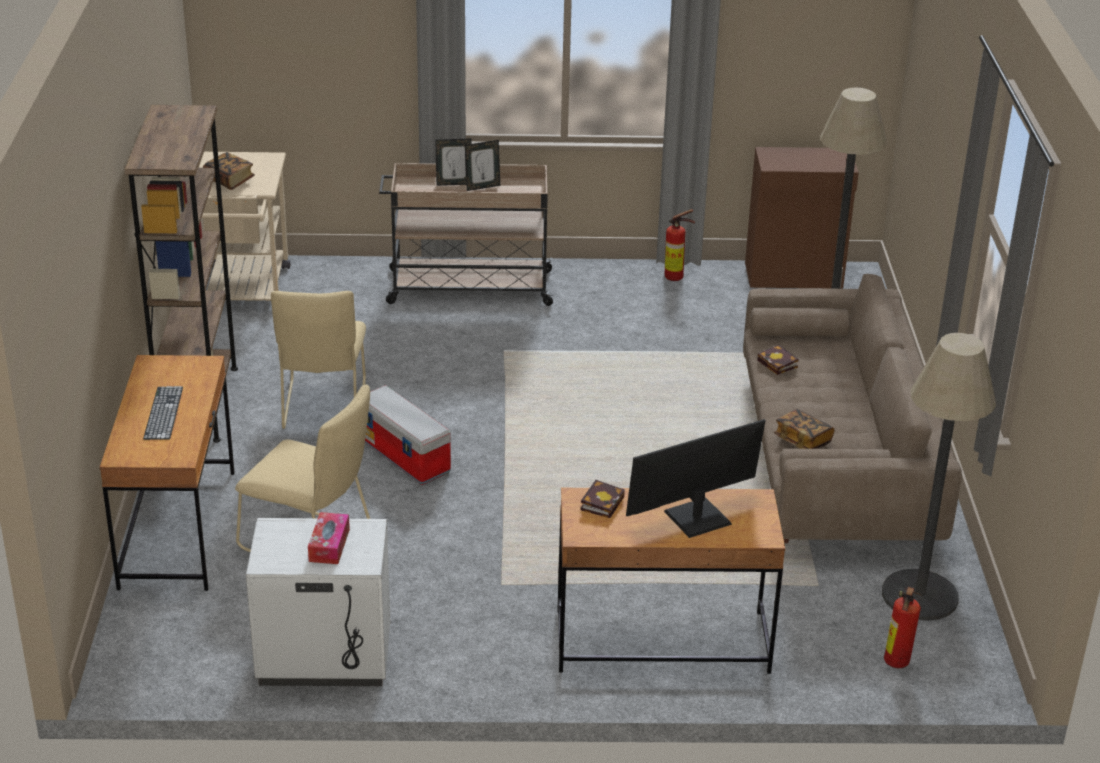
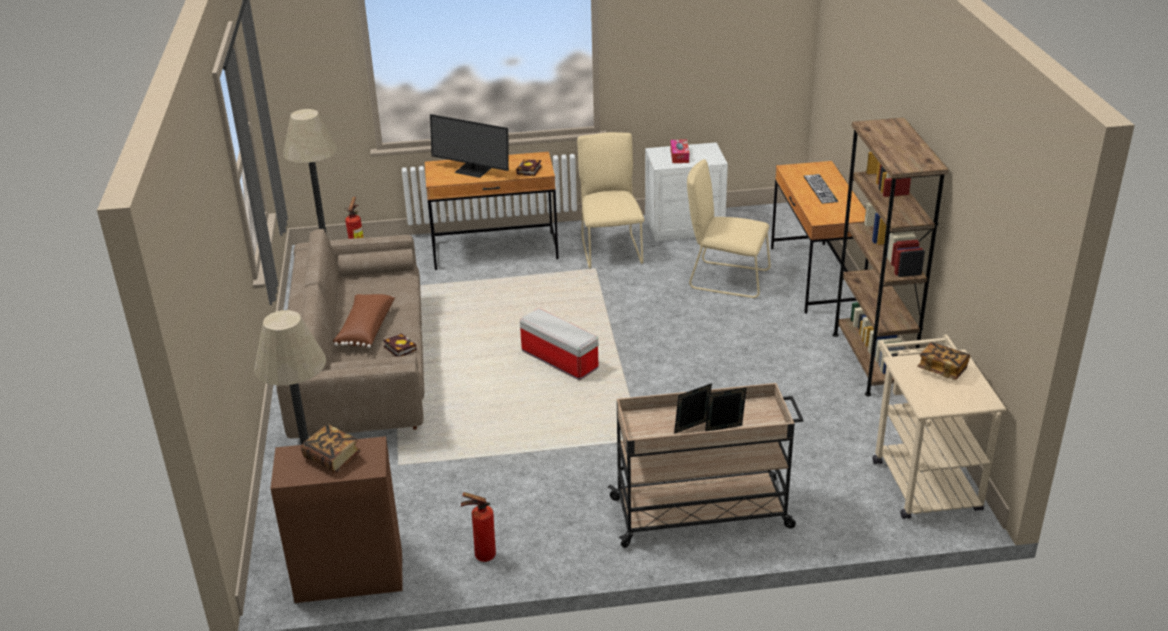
camera: 175 degrees right, 0 degrees up
beige chair [271,291,366,429] -> beige chair moved to [577,132,645,269]
storage box [365,385,451,485] -> storage box moved to [520,308,598,380]
monitor [626,419,766,538] -> monitor turned 60 degrees clockwise [430,114,509,178]
book [774,409,835,449] -> book moved to [301,424,361,473]
none -> brown pillow [333,294,395,348]

